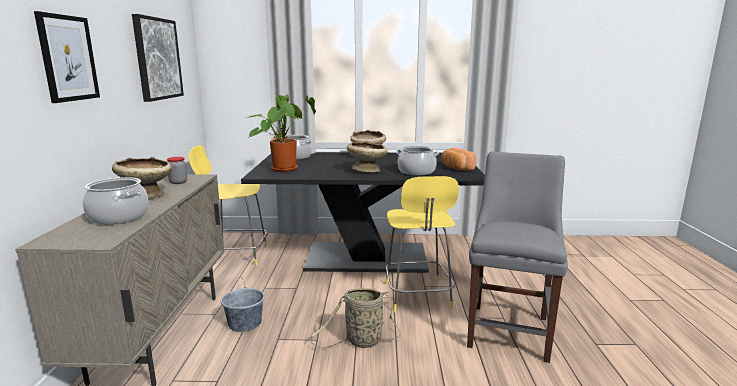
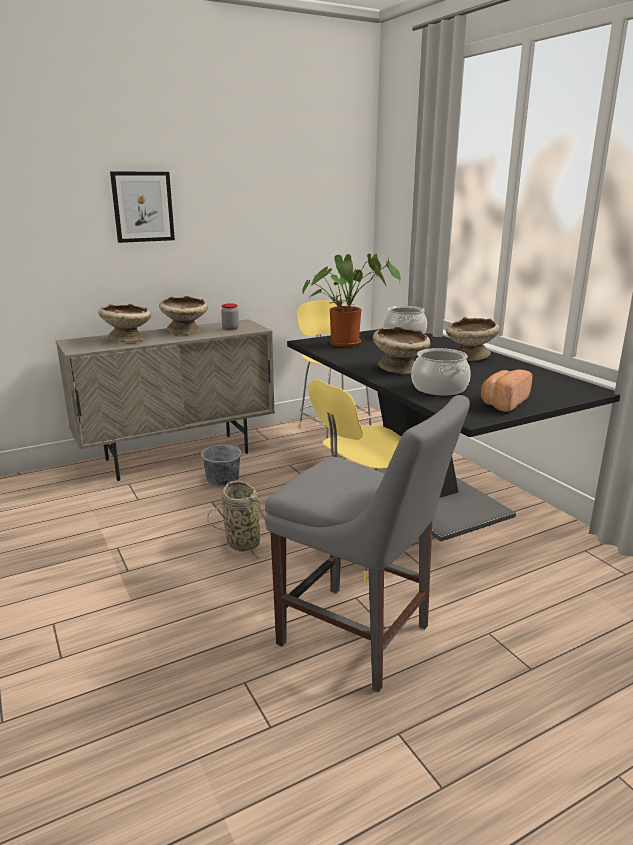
camera: 60 degrees right, 5 degrees up
cooking pot [83,177,149,224] -> beige bowl [98,303,151,342]
picture [132,14,184,102] -> none
grey chair [467,152,568,363] -> grey chair turned 45 degrees clockwise [265,395,470,692]

